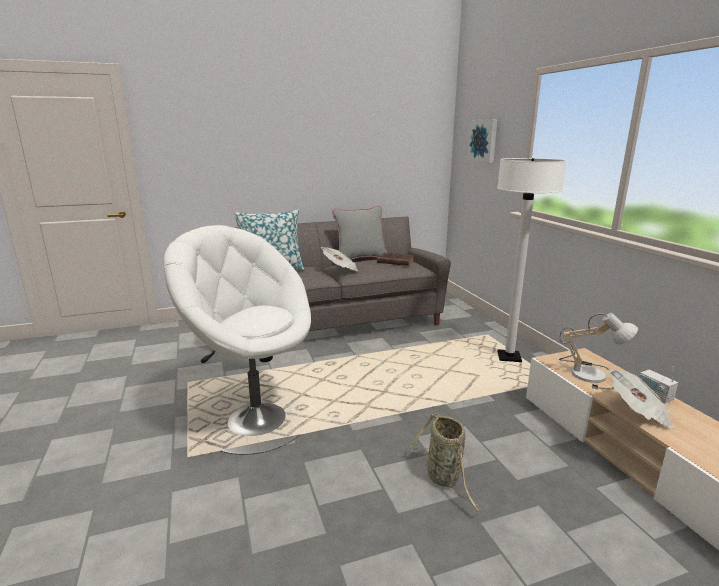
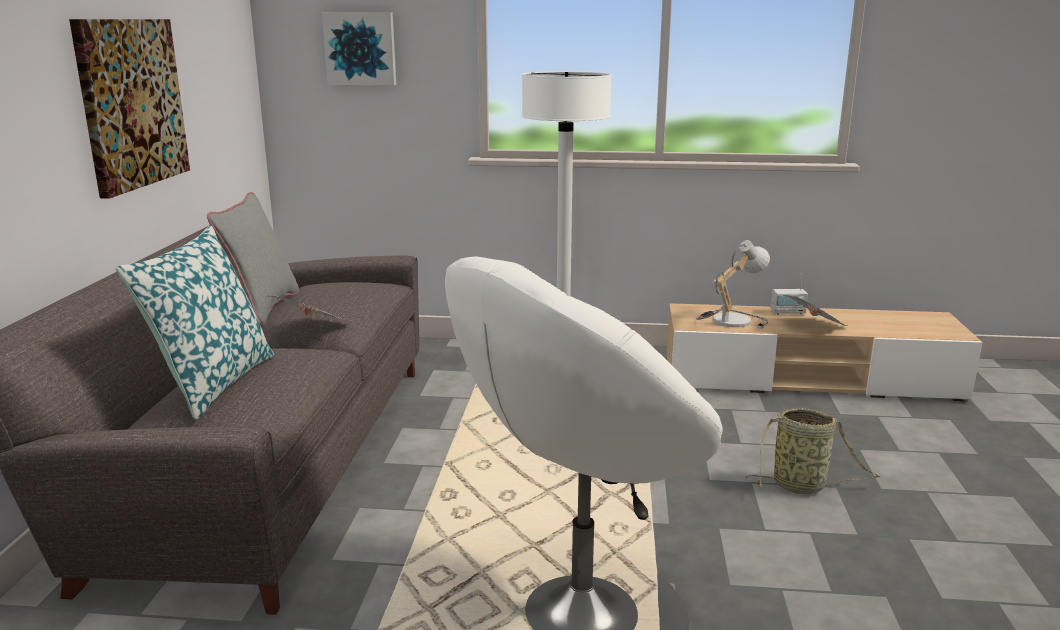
camera: 65 degrees left, 0 degrees up
brown book [377,253,414,266] -> none
none -> picture [69,19,190,199]

